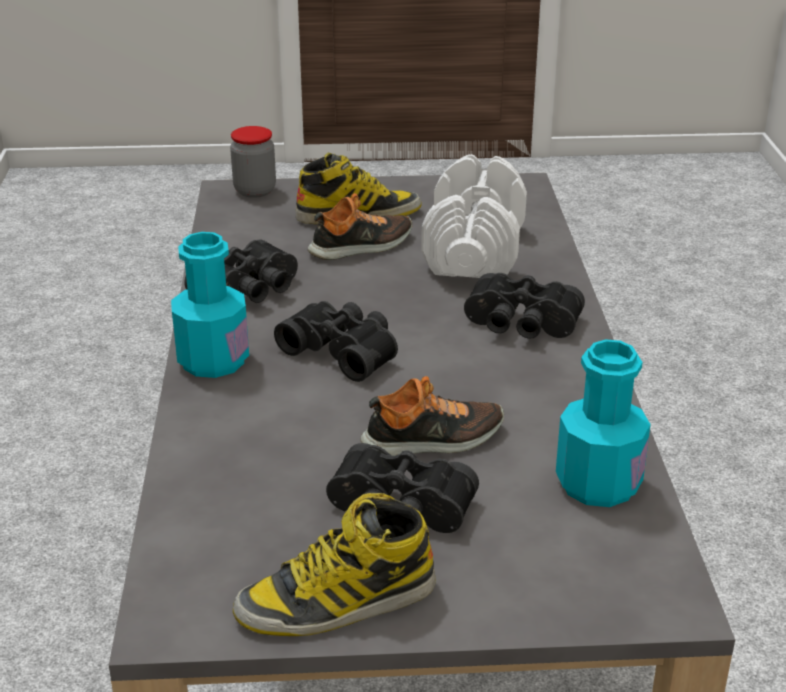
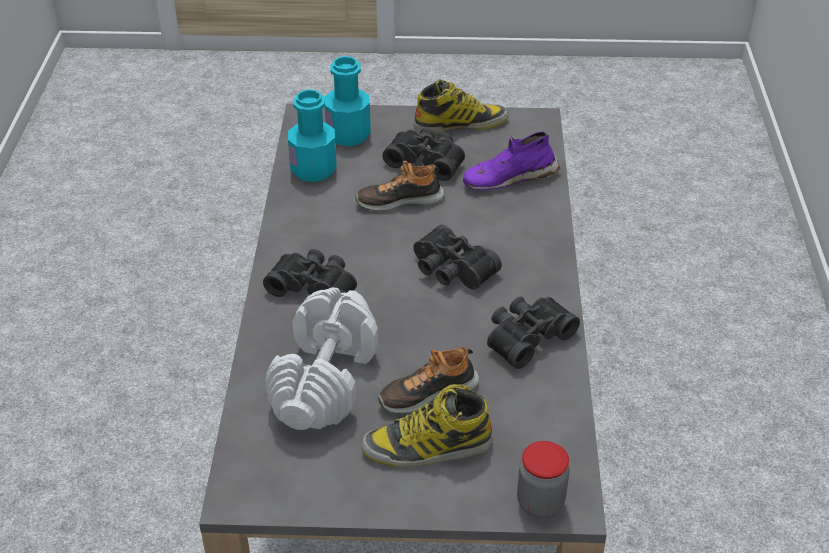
camera: 175 degrees left, 10 degrees up
turquoise bottle [171,232,249,378] -> turquoise bottle moved to [325,56,371,146]
none -> purple shoe [463,131,560,190]

